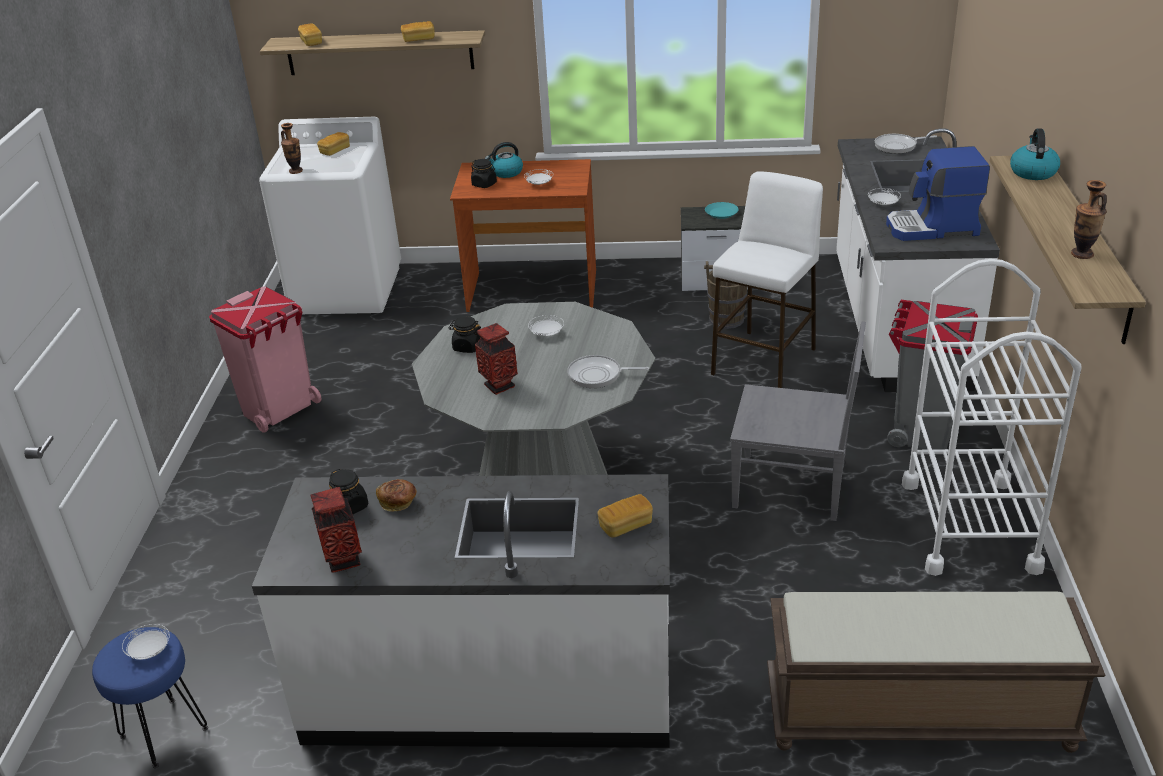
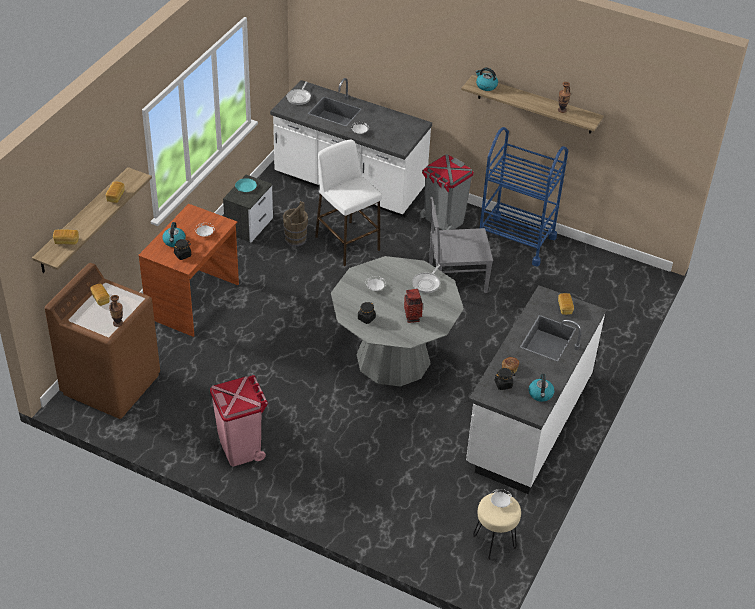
camera: 70 degrees left, 10 degrees up
blue stool [92,627,208,768] -> beige stool [473,493,521,560]
white washing machine [259,117,401,314] -> brown washing machine [45,263,160,419]
vase [310,487,362,573] -> kettle [529,374,555,402]
grey chair [730,321,866,521] -> grey chair turned 135 degrees counterclockwise [429,197,493,293]
brown bench [767,592,1106,753] -> none
coffee machine [886,146,990,241] -> none
white cart [902,259,1081,576] -> blue cart [480,127,568,266]

